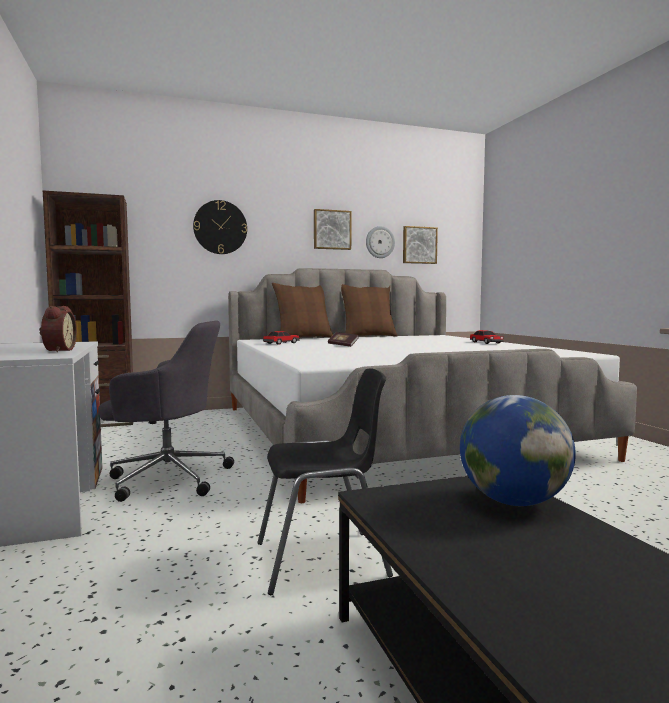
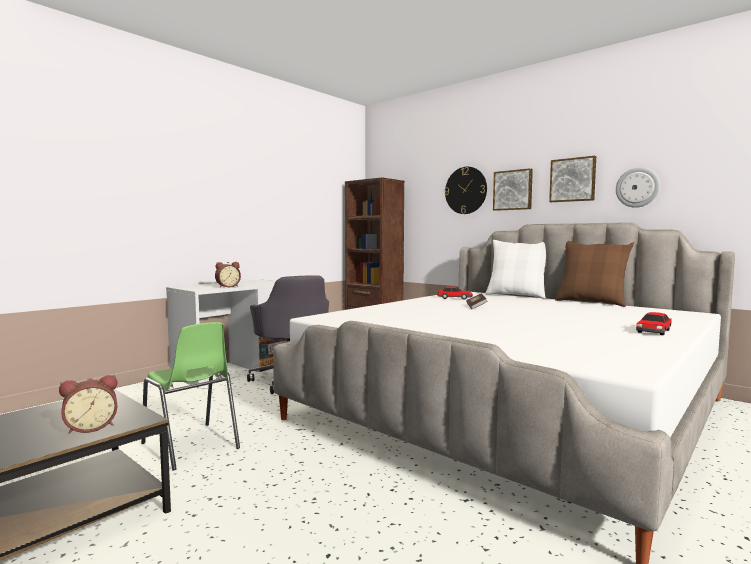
camera: 60 degrees right, 0 degrees up
black chair [257,368,393,595] -> green chair [141,322,240,471]
brown pillow [272,283,333,338] -> white pillow [485,240,546,299]
picture [403,226,438,264] -> picture moved to [493,168,533,211]
globe [460,395,576,506] -> alarm clock [59,375,117,434]

